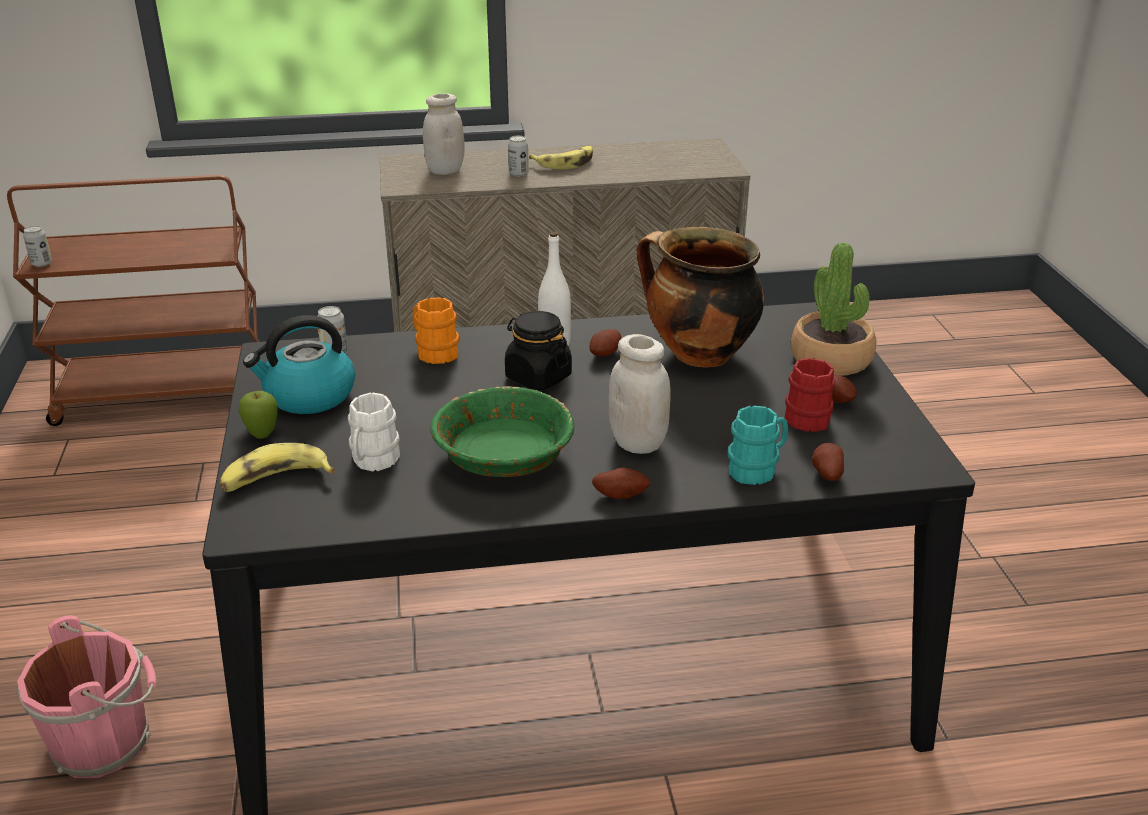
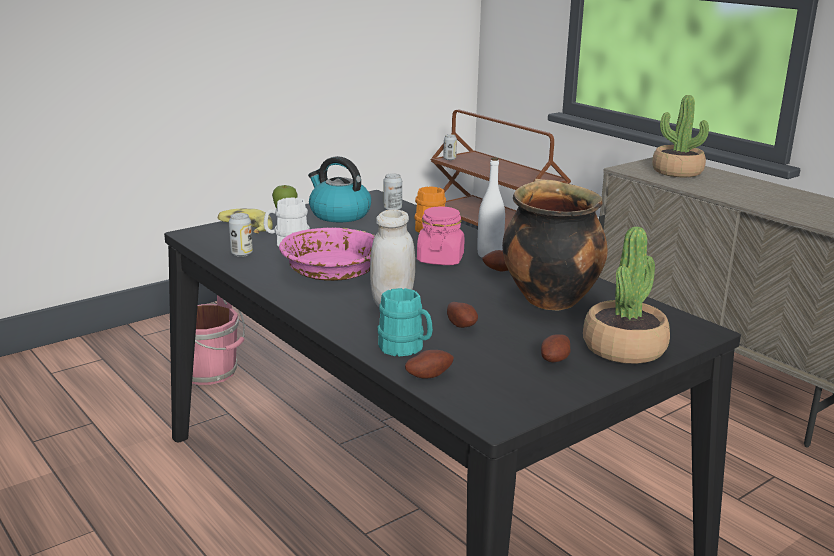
camera: 60 degrees right, 10 degrees down
white jar [423,94,465,175] -> potted plant [652,95,709,177]
green bowl [431,386,574,477] -> pink bowl [279,228,375,281]
black jar [505,311,572,390] -> pink jar [417,207,465,265]
can [508,136,529,177] -> can moved to [229,213,253,257]
banana [529,146,593,169] -> none
potato [592,468,650,499] -> potato moved to [447,302,478,328]
red mug [785,358,835,432] -> none

